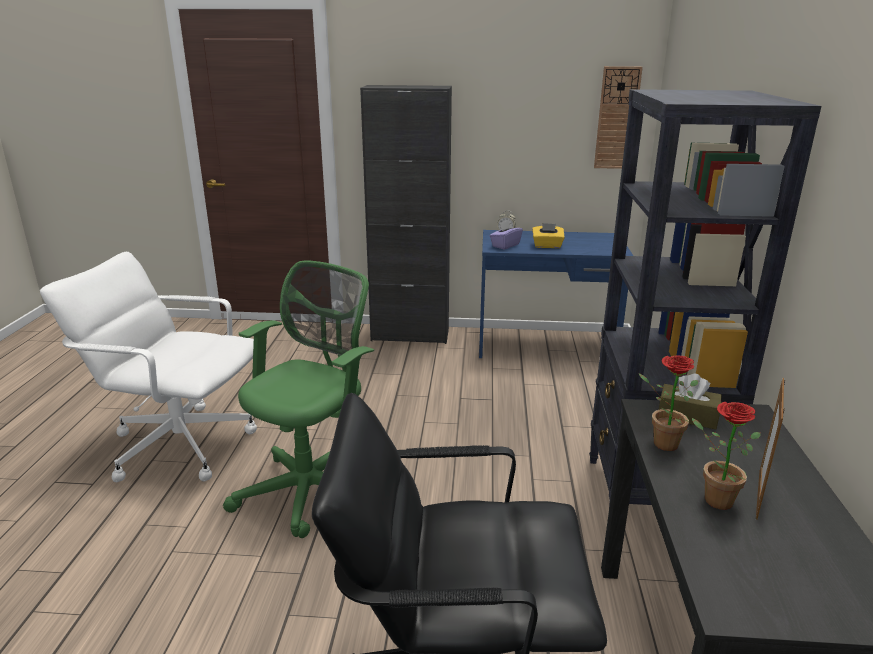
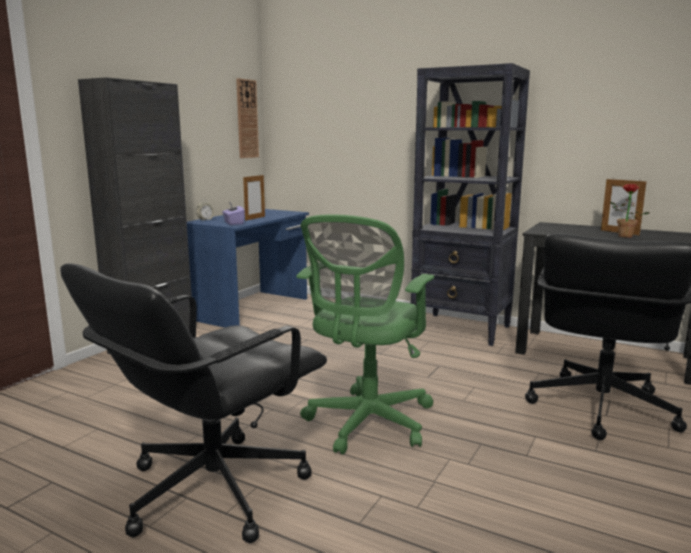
camera: 65 degrees left, 10 degrees down
white office chair [40,252,257,482] -> black office chair [60,263,327,543]
green office chair [223,261,374,538] -> green office chair turned 120 degrees counterclockwise [296,215,434,454]
yellow tissue box [532,223,565,248] -> picture frame [243,175,265,221]
potted plant [639,356,698,451] -> none
brown tissue box [659,374,722,429] -> none

